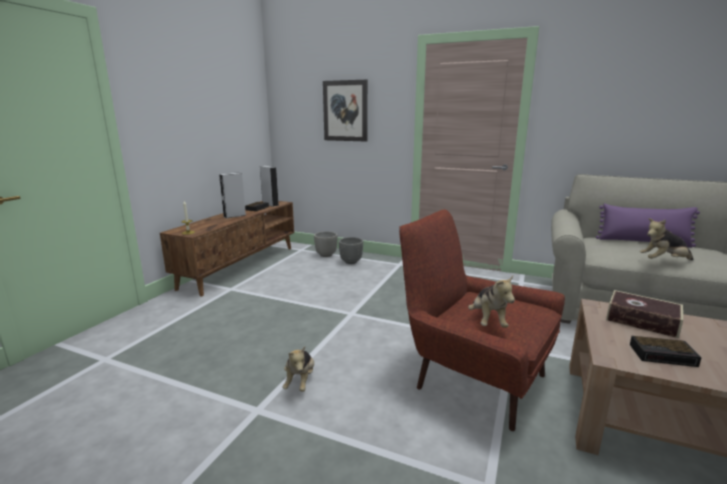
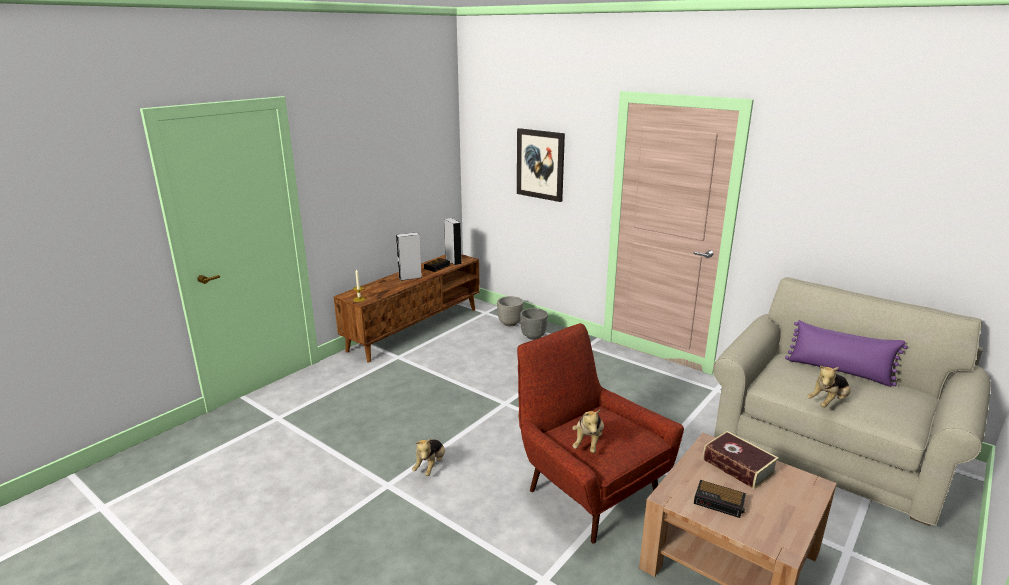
camera: 15 degrees right, 5 degrees up
plush toy [640,218,693,260] -> plush toy turned 45 degrees counterclockwise [807,366,851,407]

